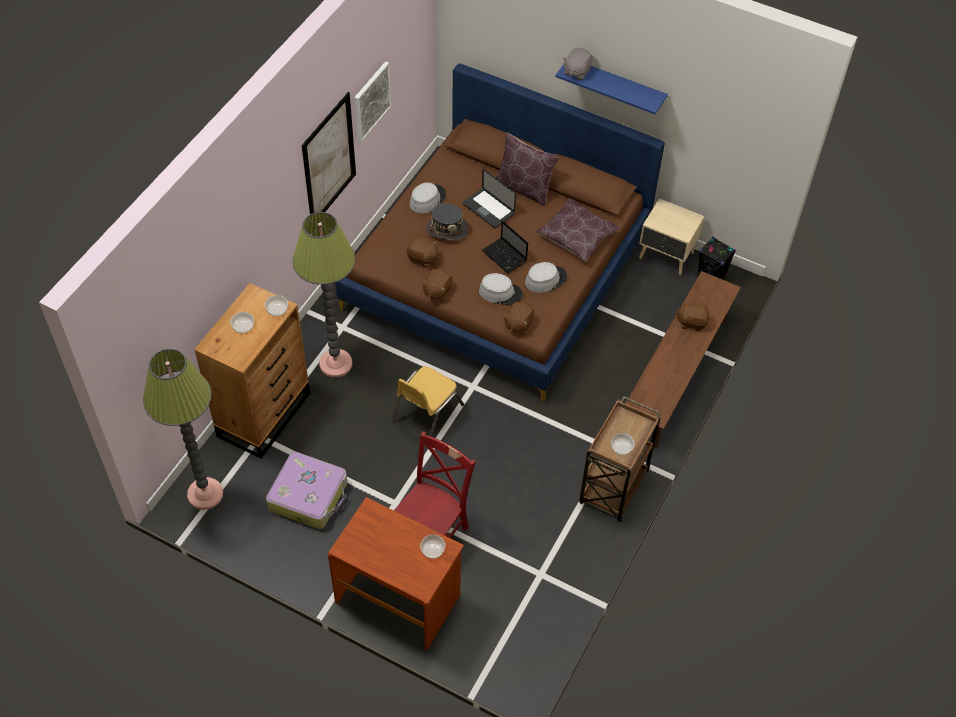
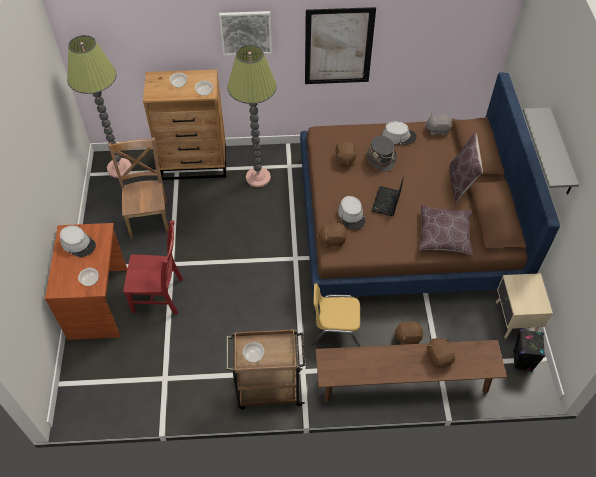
camera: 60 degrees right, 0 degrees up
suitcase [266,452,347,529] -> brown chair [108,137,169,239]
picture [354,61,391,142] -> picture moved to [219,11,272,56]
yellow chair [392,366,464,437] -> yellow chair moved to [310,284,362,347]
brown plush toy [422,269,452,301] -> brown plush toy moved to [393,320,423,345]
laptop [463,169,516,228] -> none
grey hat [525,262,567,293] -> grey hat moved to [60,226,96,257]
blue shelf [555,65,668,114] -> grey shelf [523,108,579,195]
grey plush toy [563,48,593,80] -> grey plush toy moved to [425,113,451,136]

